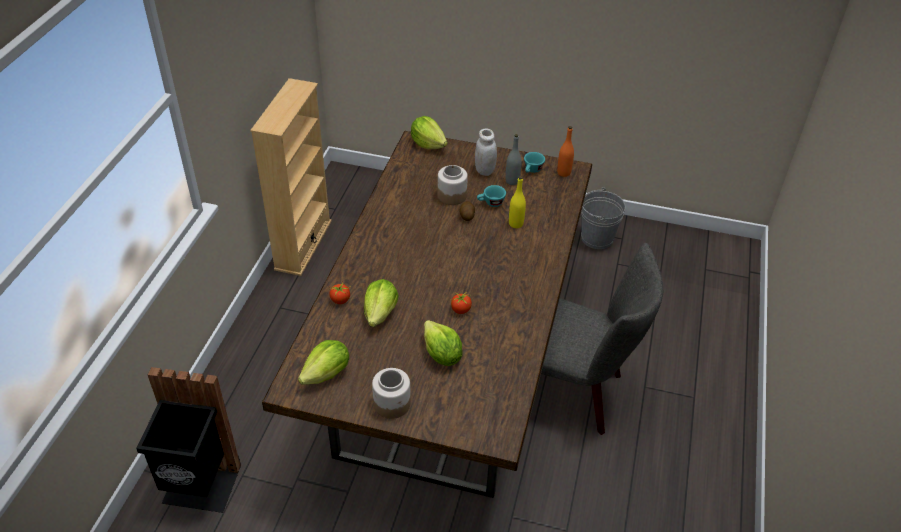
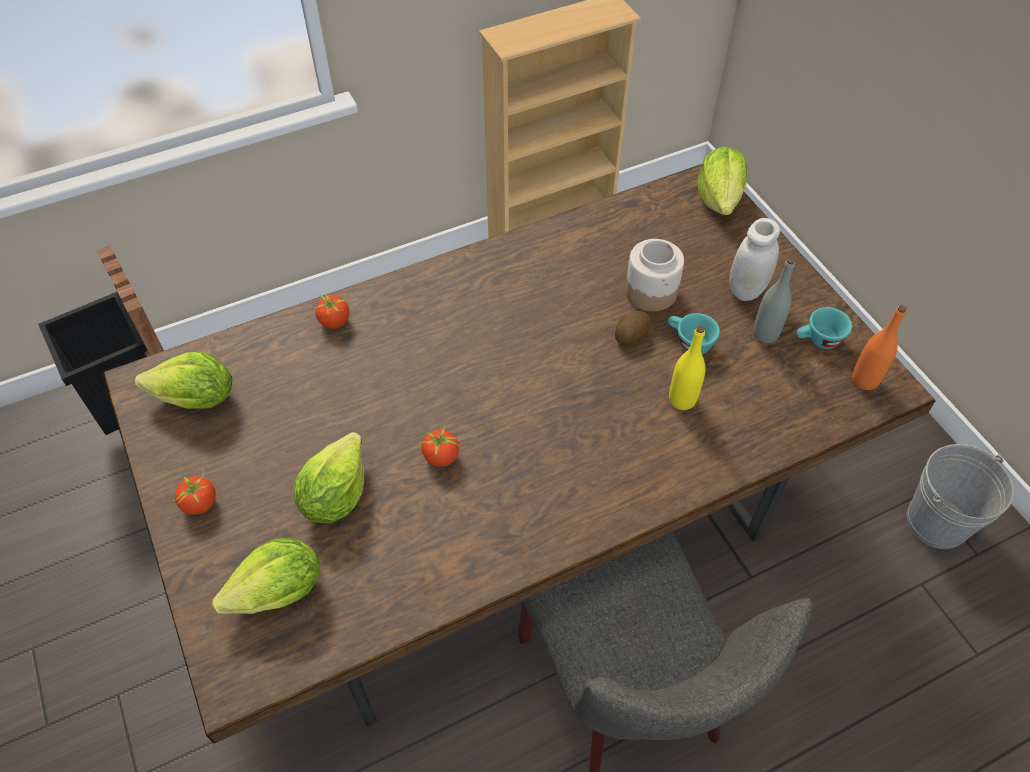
camera: 50 degrees right, 10 degrees up
lettuce [364,279,399,327] -> lettuce moved to [212,538,320,614]
jar [372,368,411,419] -> tomato [174,469,216,515]

